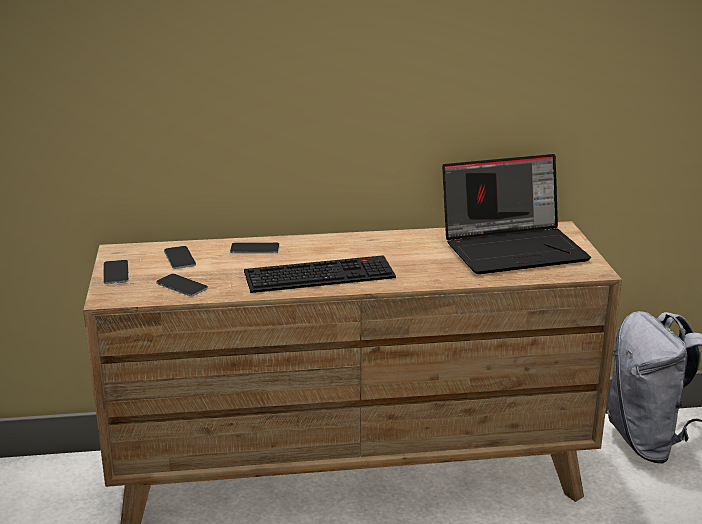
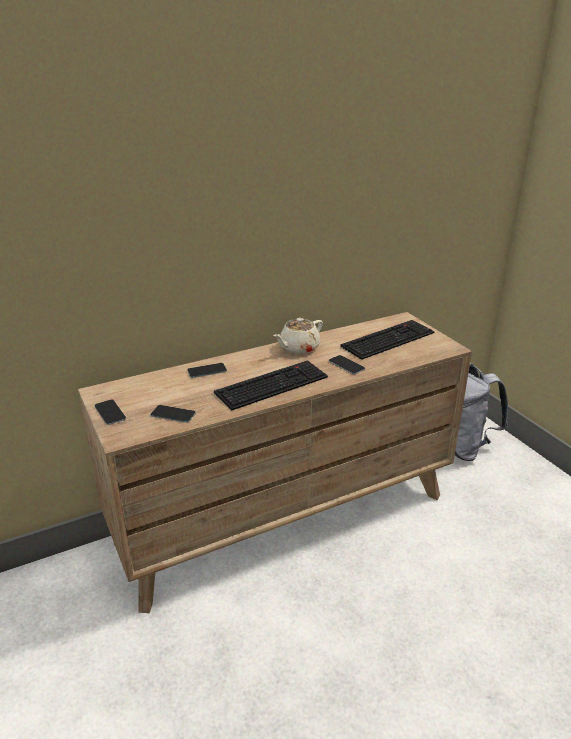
camera: 20 degrees left, 5 degrees up
phone [164,246,196,269] -> phone moved to [329,355,365,374]
laptop [442,154,591,274] -> keyboard [340,320,434,360]
none -> beige teapot [273,318,323,354]

